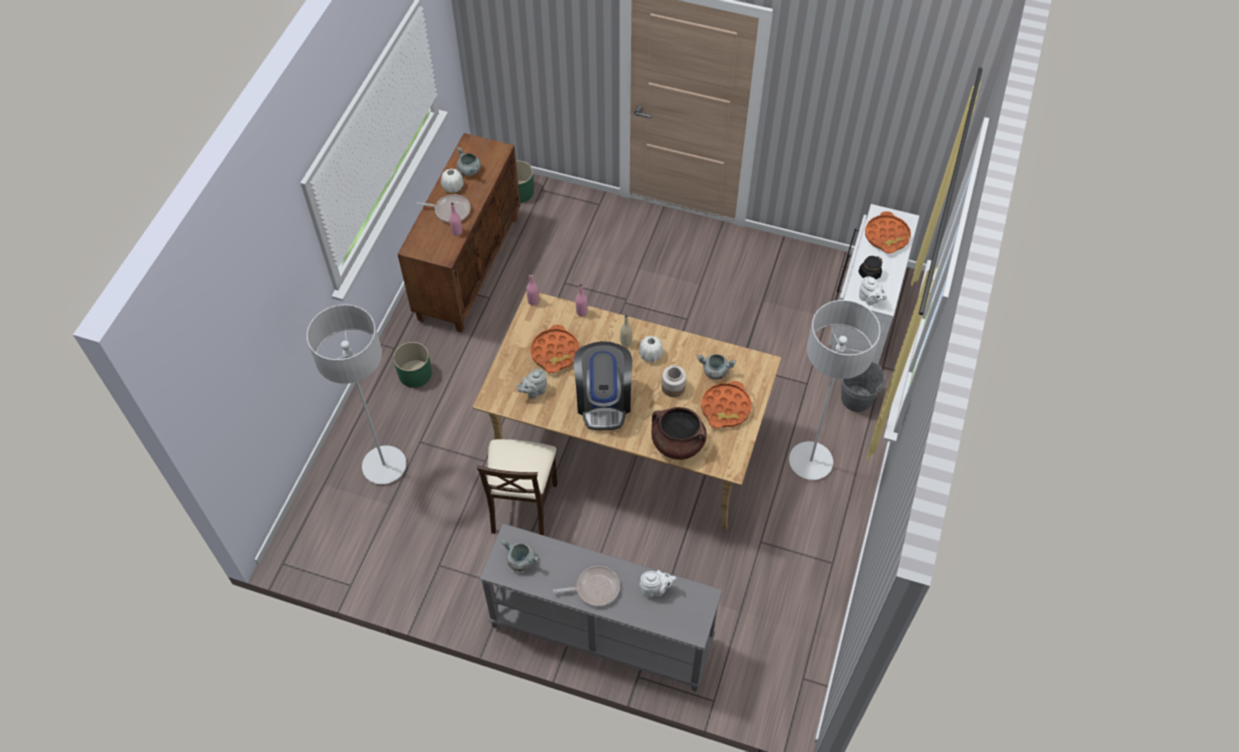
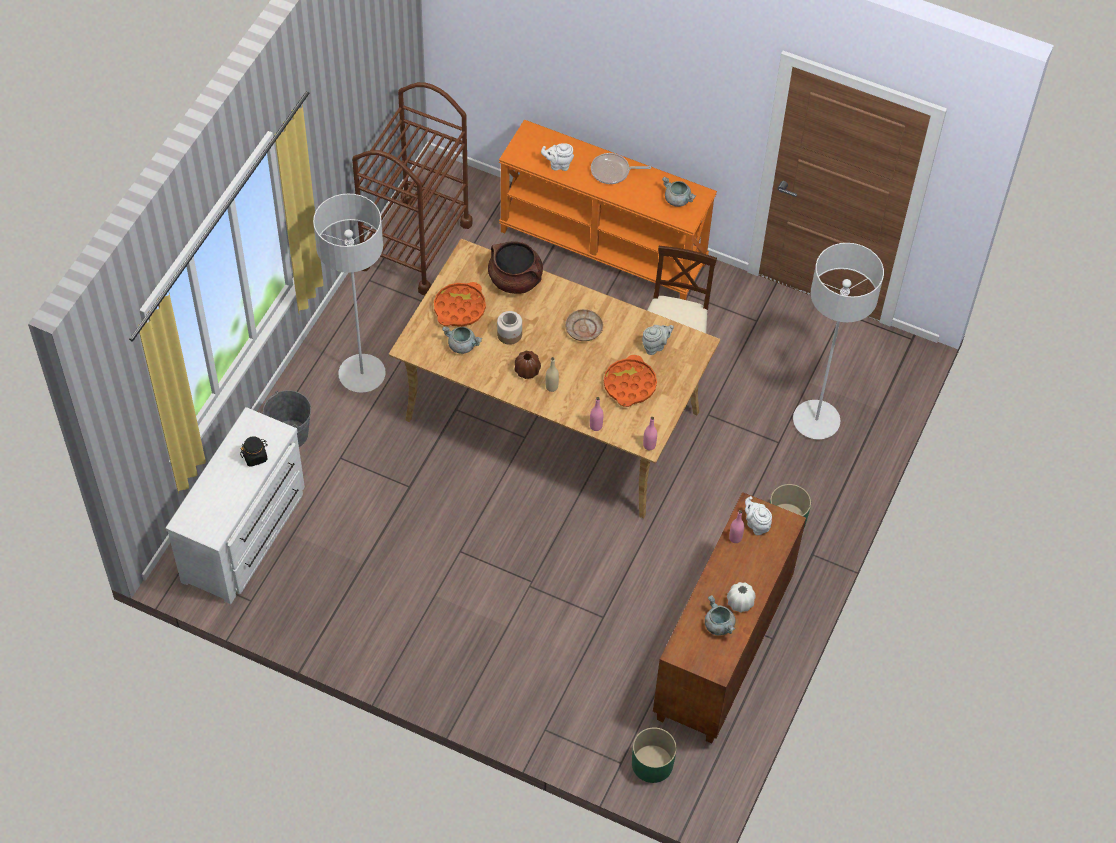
camera: 175 degrees left, 0 degrees up
frying pan [416,195,471,223] -> none
grey console table [479,523,722,692] -> orange console table [499,120,717,300]
coffee machine [574,341,632,430] -> beige plate [565,309,603,341]
white vase [639,335,663,362] -> brown vase [515,350,541,379]
white teapot [859,276,887,305] -> white teapot moved to [745,496,772,535]
orange tray [865,211,911,253] -> none
none -> brown cart [352,82,473,295]

